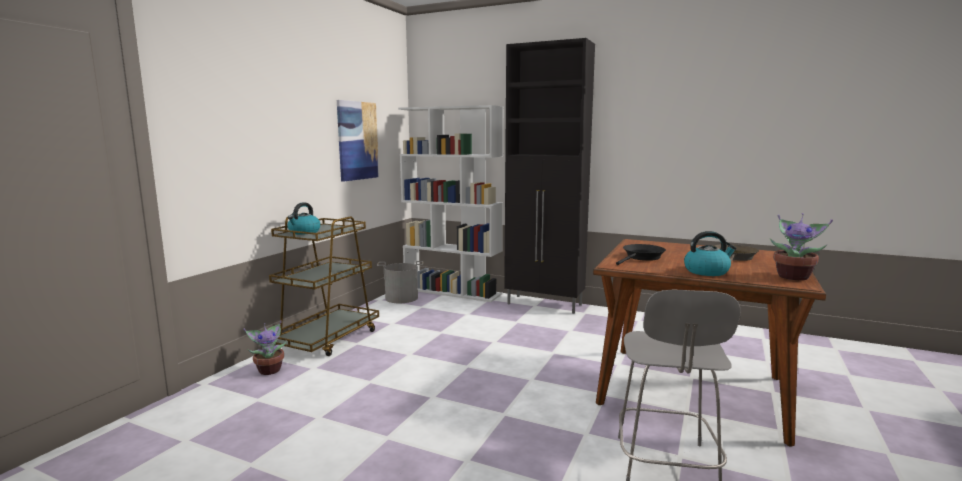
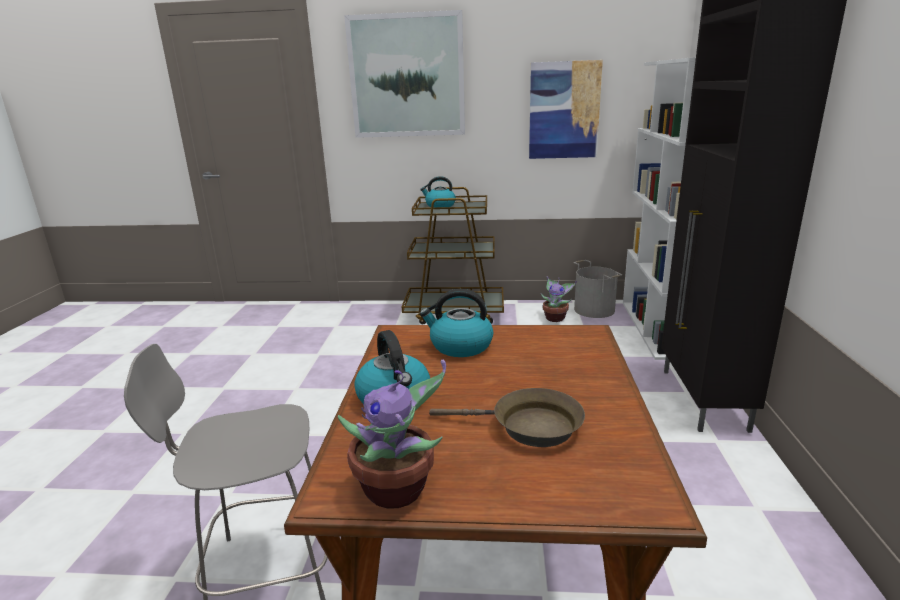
camera: 70 degrees right, 10 degrees up
potted plant [243,321,287,375] -> potted plant moved to [541,276,577,322]
black frying pan [616,244,666,265] -> kettle [420,289,493,357]
none -> picture [344,10,465,138]

